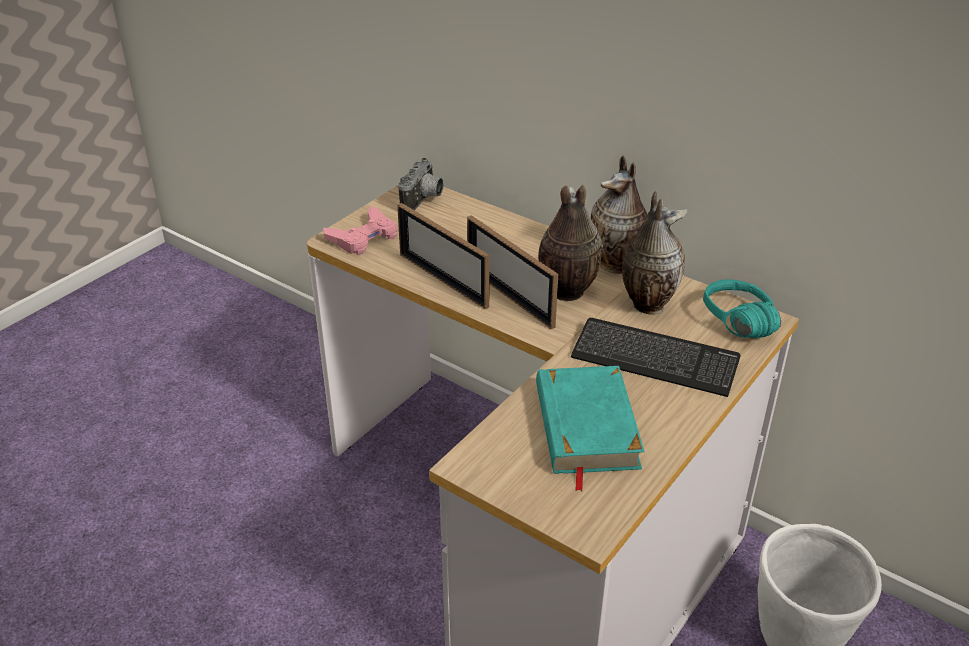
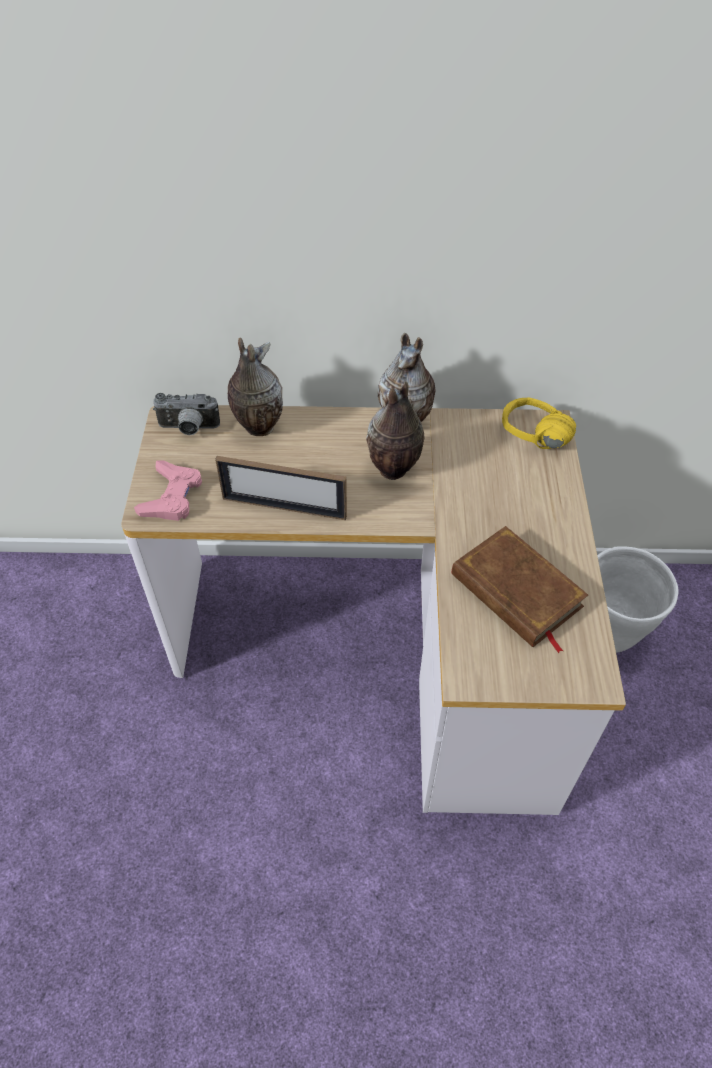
camera: 35 degrees left, 15 degrees up
camera [398,158,444,210] -> camera turned 105 degrees clockwise [153,393,220,435]
picture frame [467,215,558,329] -> none
turquoise book [536,366,645,491] -> brown book [452,526,588,653]
keyboard [571,318,740,397] -> none
vase [622,191,688,315] -> vase moved to [228,338,283,436]
turquoise headphones [703,279,781,338] -> yellow headphones [502,397,576,449]

